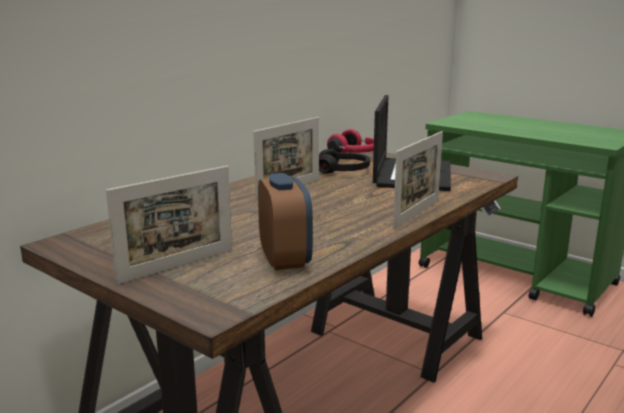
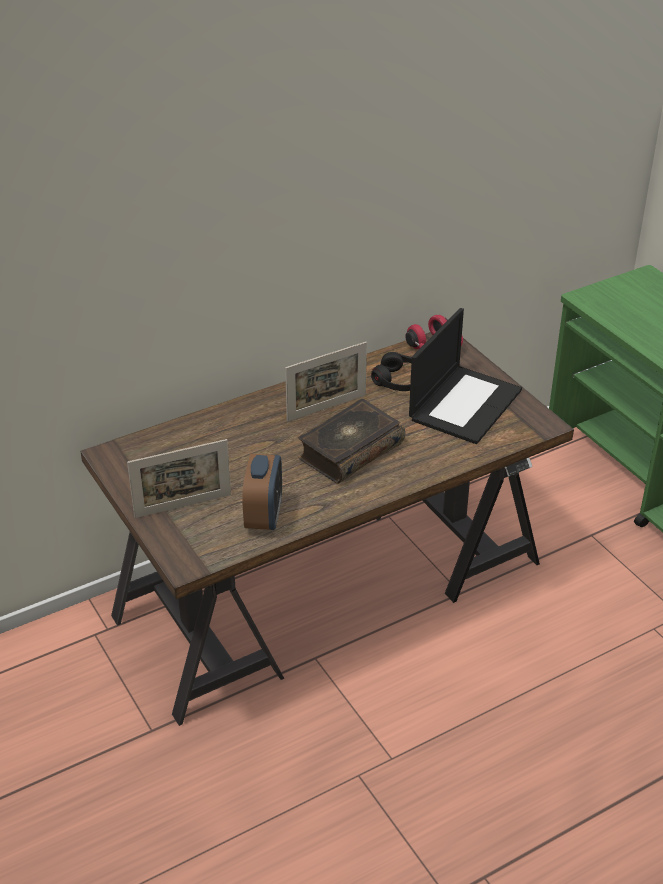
camera: 20 degrees right, 20 degrees up
picture frame [393,131,443,229] -> none
none -> book [298,399,405,484]

